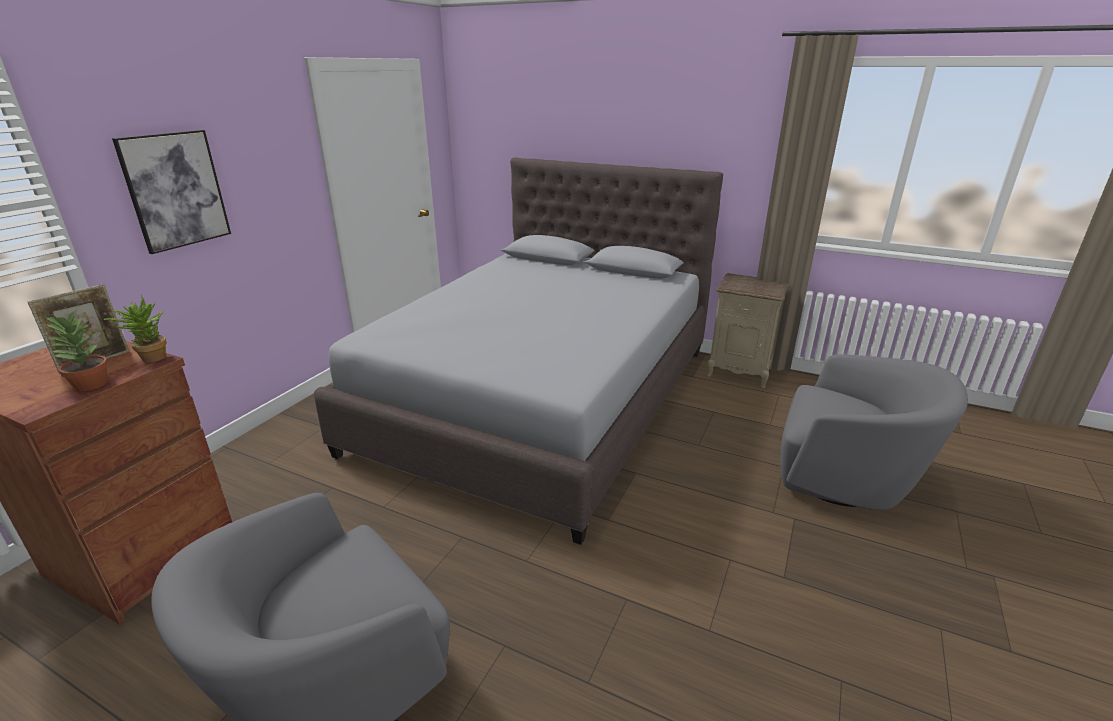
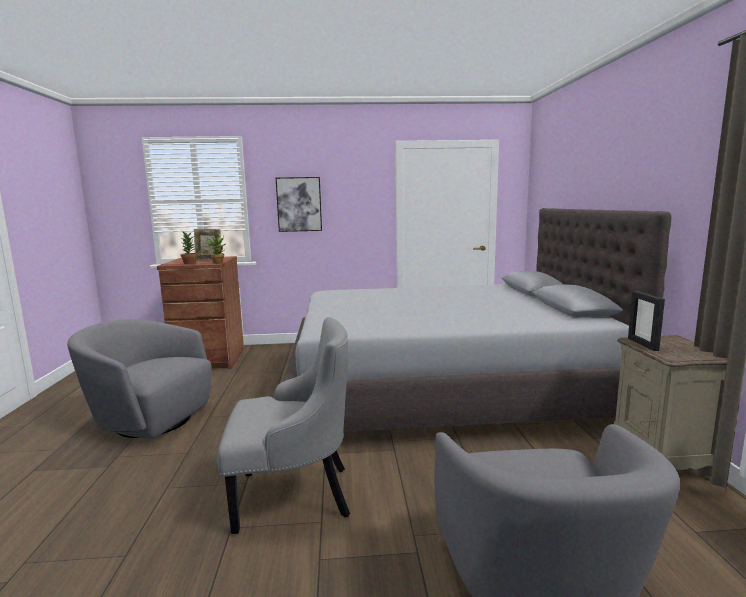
camera: 60 degrees right, 15 degrees down
none -> grey chair [218,317,350,534]
none -> picture frame [628,291,665,351]

